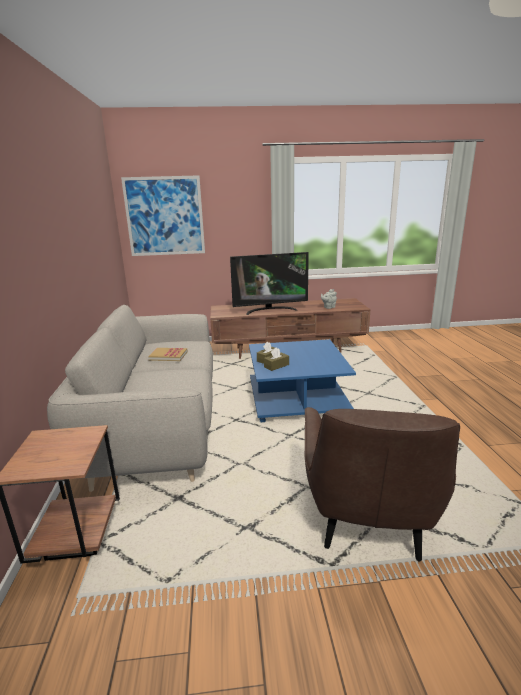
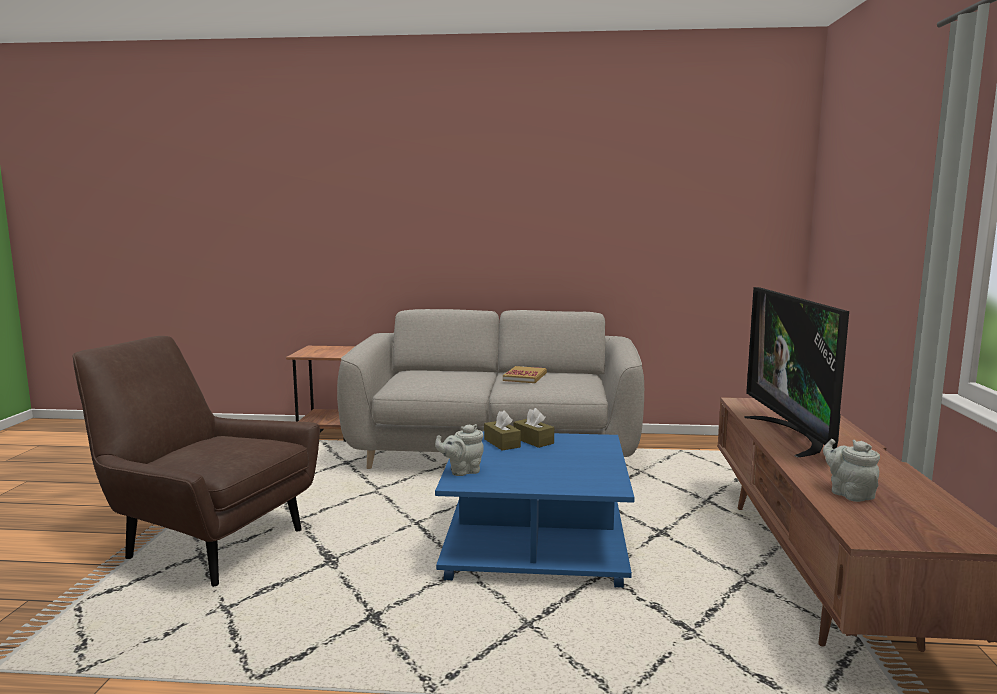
camera: 100 degrees right, 10 degrees down
picture [121,175,205,256] -> none
none -> grey teapot [435,424,484,476]

